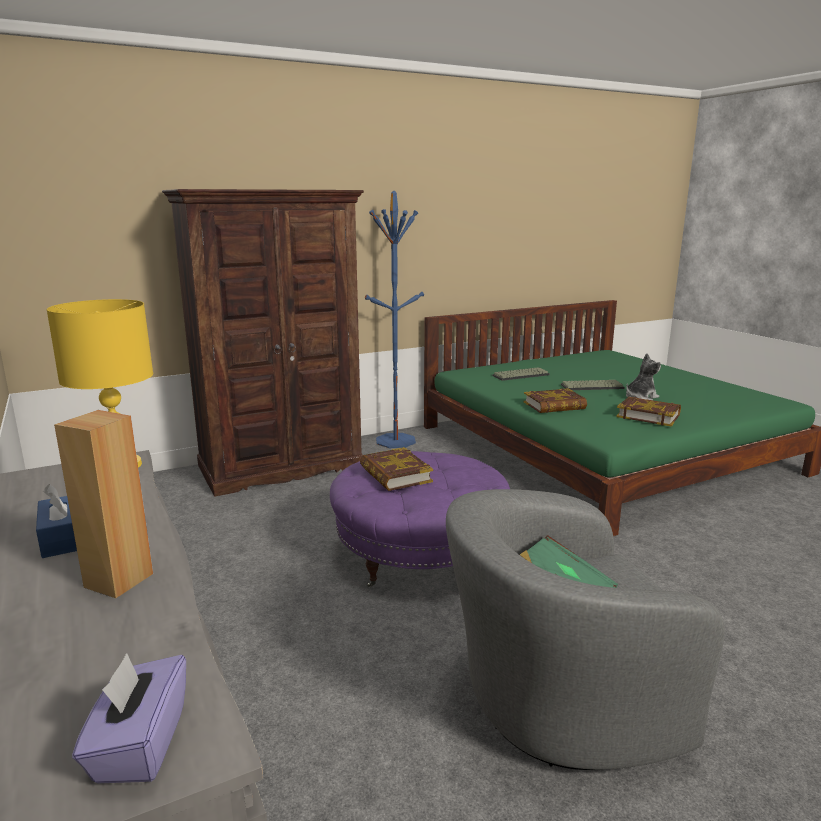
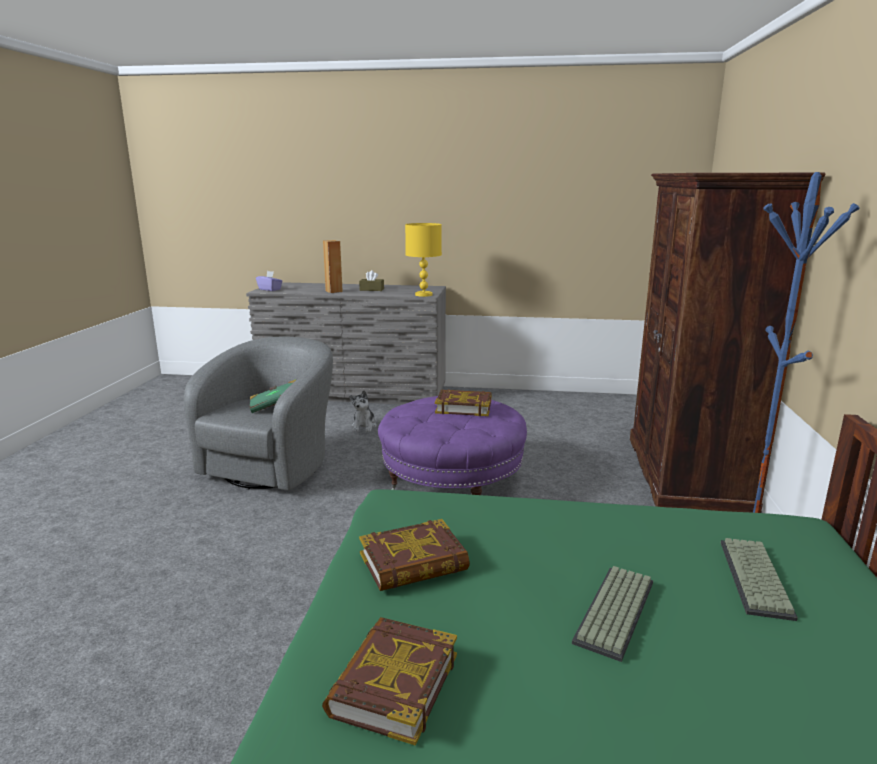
camera: 125 degrees right, 0 degrees up
blue tissue box [36,484,77,558] -> brown tissue box [359,270,384,291]
book [523,388,587,413] -> book moved to [322,617,457,746]
plush toy [626,353,661,400] -> plush toy moved to [349,390,377,432]

